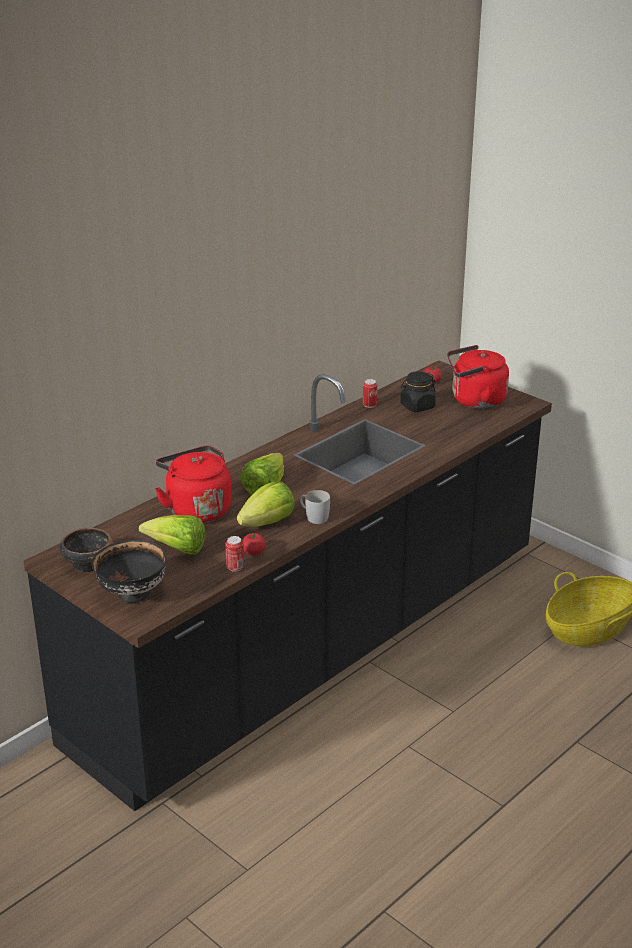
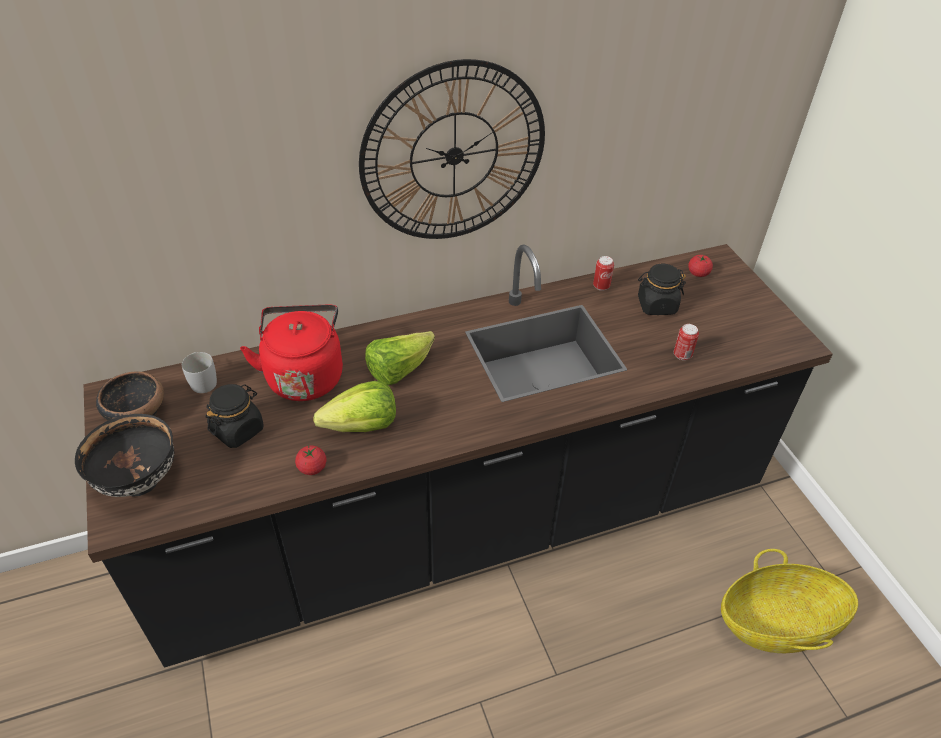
camera: 25 degrees right, 15 degrees up
lettuce [139,515,206,555] -> black jar [205,384,264,448]
can [226,536,244,572] -> can moved to [674,324,699,360]
white mug [300,490,330,524] -> white mug moved to [182,352,217,393]
red kettle [447,345,509,409] -> none
none -> wall clock [359,59,545,239]

